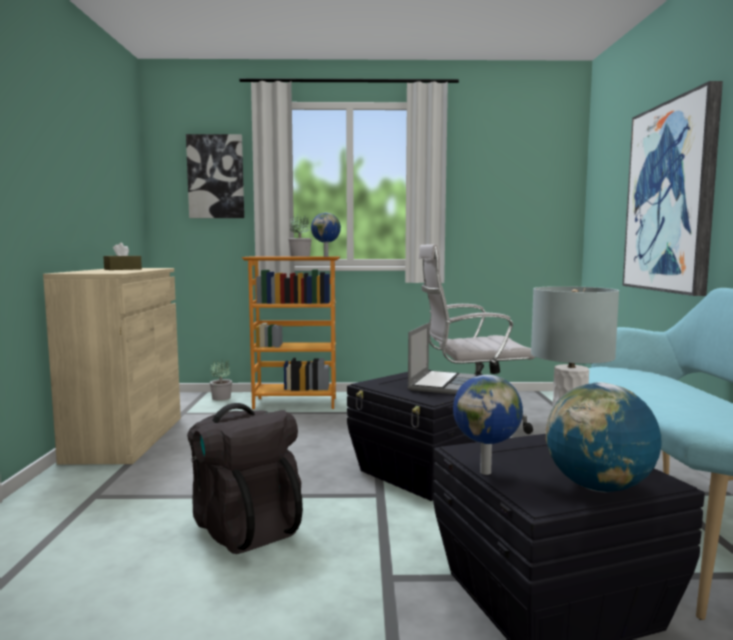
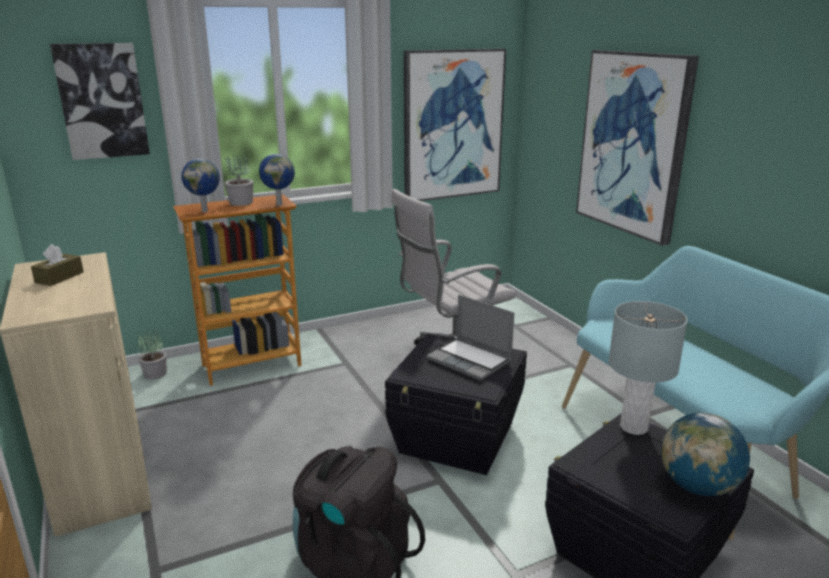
camera: 25 degrees left, 15 degrees up
laptop [407,323,476,394] -> laptop turned 135 degrees clockwise [427,295,515,381]
globe [453,375,523,475] -> globe moved to [181,159,220,212]
none -> picture [404,48,506,201]

